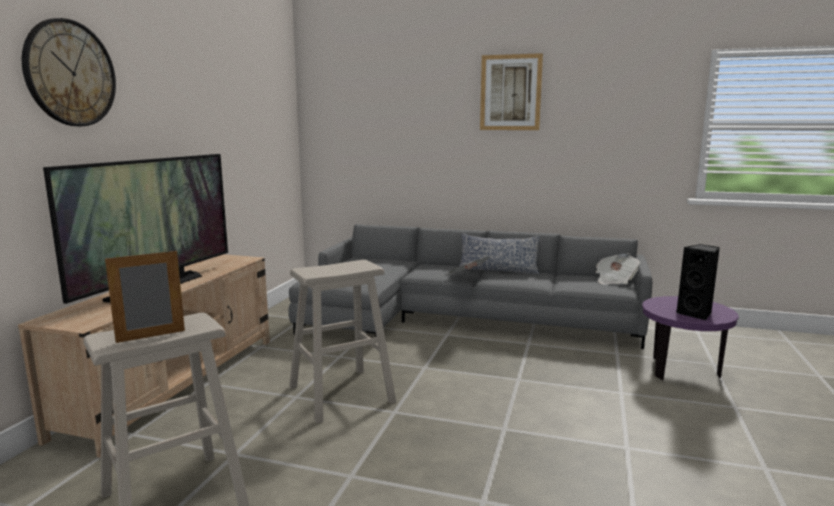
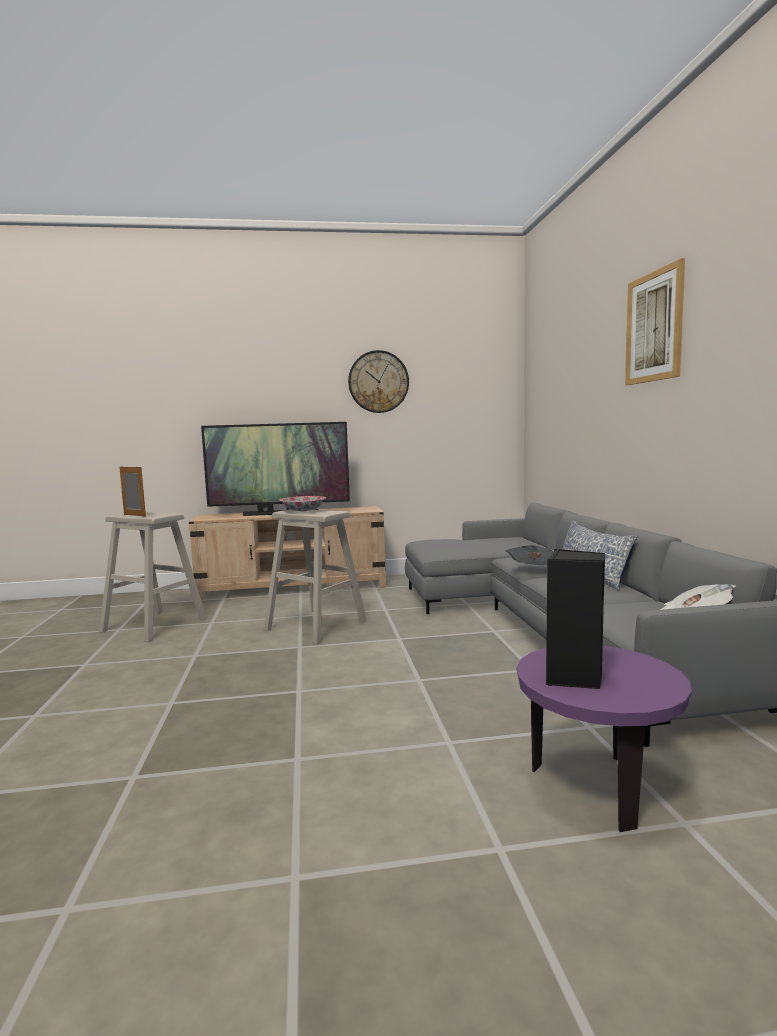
camera: 65 degrees right, 5 degrees down
wall clock [22,18,116,126] -> wall clock moved to [348,350,409,413]
none -> bowl [279,496,326,511]

